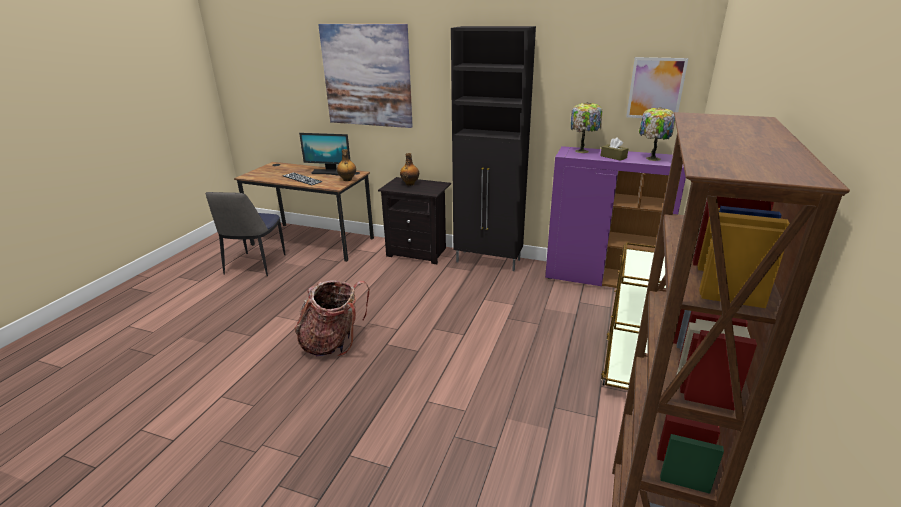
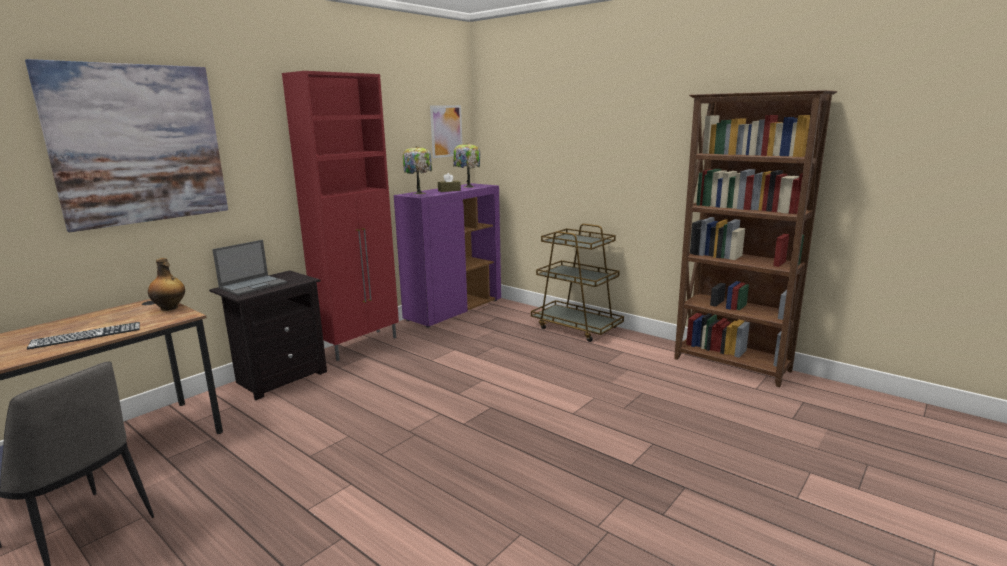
camera: 70 degrees left, 10 degrees down
backpack [295,280,370,356] -> none
monitor [299,133,350,176] -> none
bottle [400,153,419,186] -> laptop [212,240,287,295]
black cabinet [451,26,536,271] -> red cabinet [282,71,399,361]

